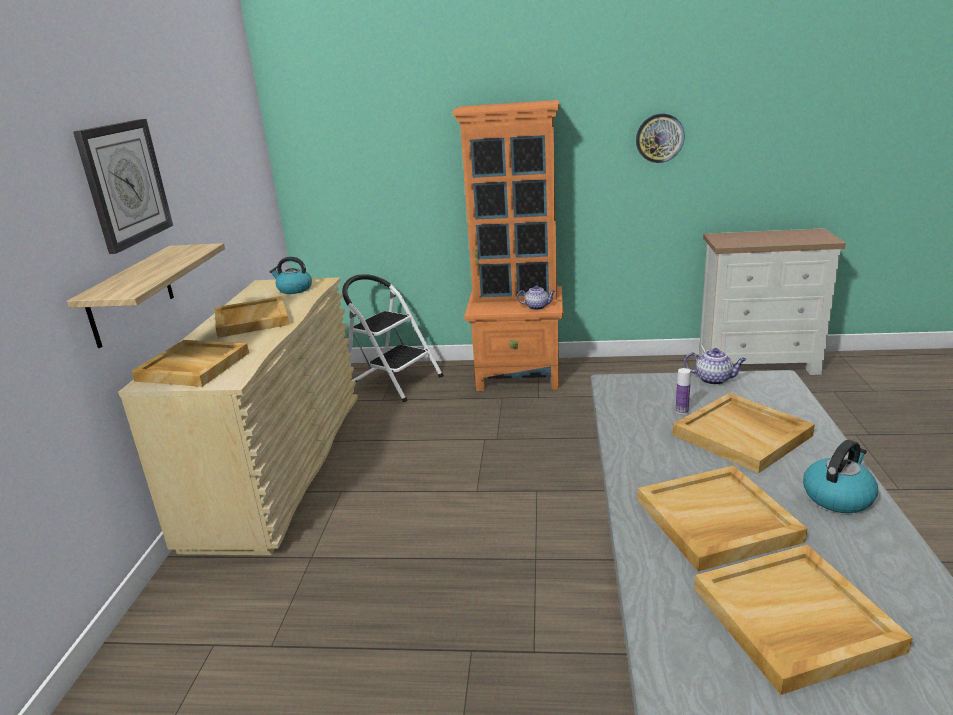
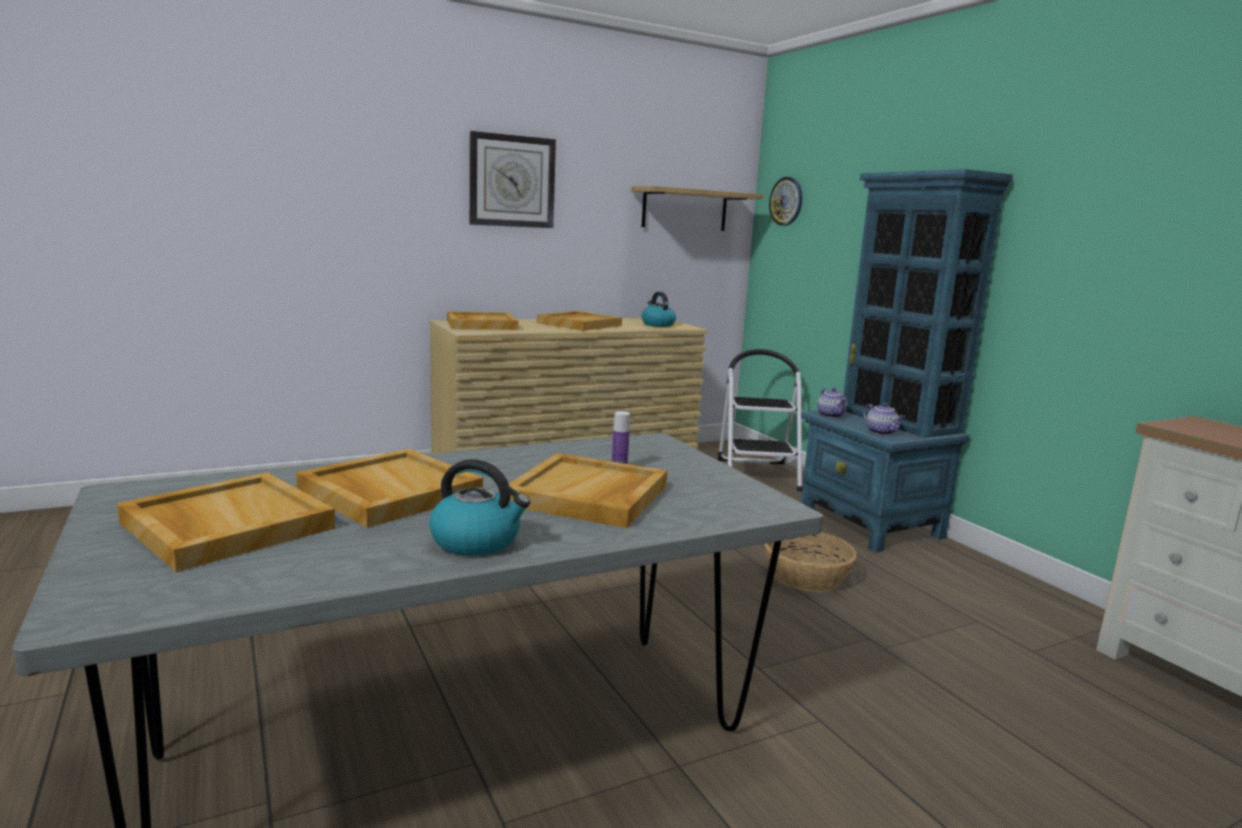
camera: 55 degrees right, 10 degrees down
shelf [67,243,225,348] -> shelf moved to [631,186,764,231]
orange cabinet [453,100,564,391] -> blue cabinet [801,169,1013,553]
wall clock [636,113,685,163] -> wall clock moved to [769,177,802,226]
teapot [684,348,747,385] -> teapot moved to [817,388,847,418]
none -> basket [764,532,857,592]

